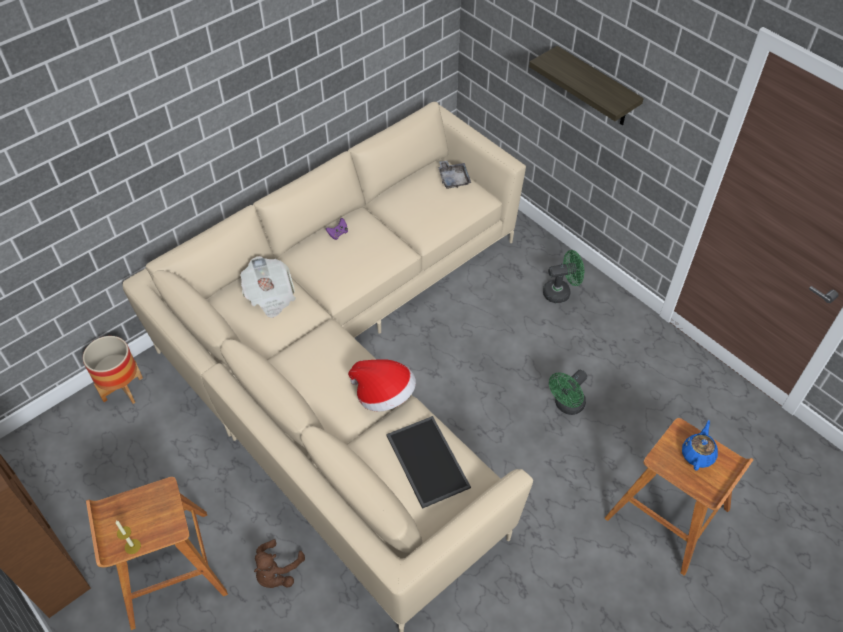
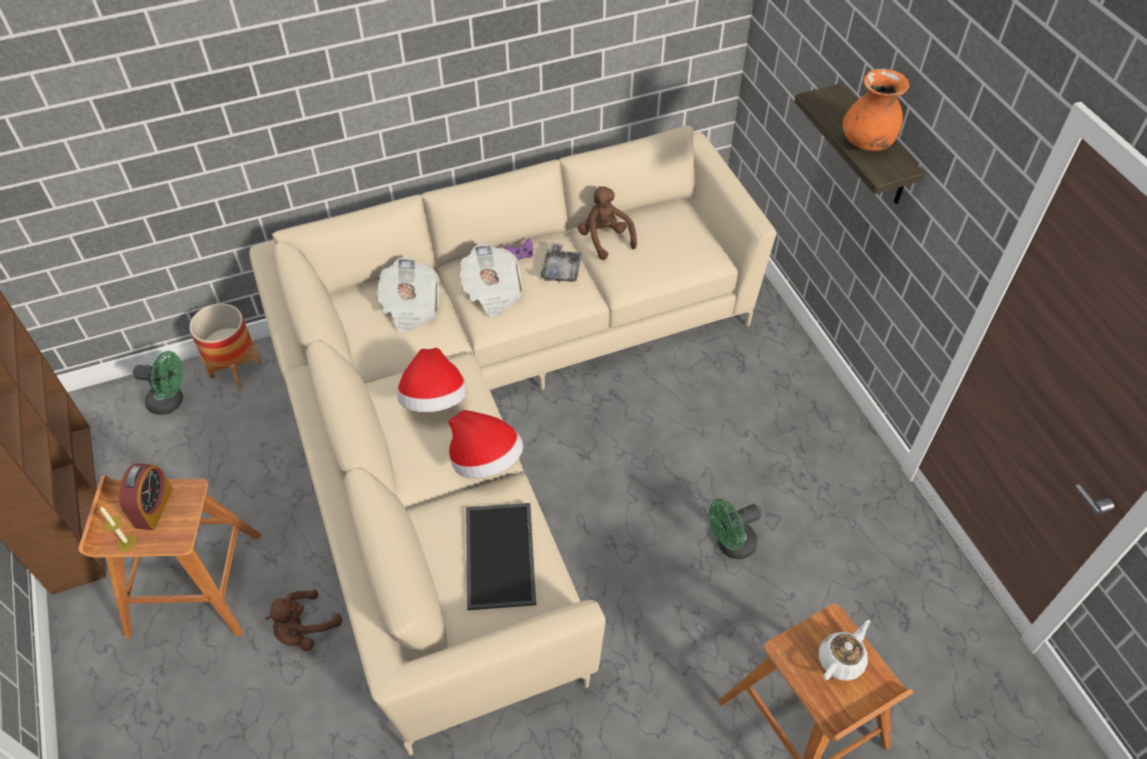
camera: 20 degrees right, 0 degrees up
grey tray [438,160,471,189] -> grey tray moved to [541,243,582,283]
green fan [543,250,584,303] -> green fan moved to [133,351,183,415]
blue teapot [682,420,718,470] -> white teapot [819,620,870,681]
none -> alarm clock [119,463,173,530]
none -> hat [397,348,467,412]
none -> newspaper [460,243,523,318]
none -> brown plush toy [578,186,637,260]
none -> orange vase [842,69,910,151]

